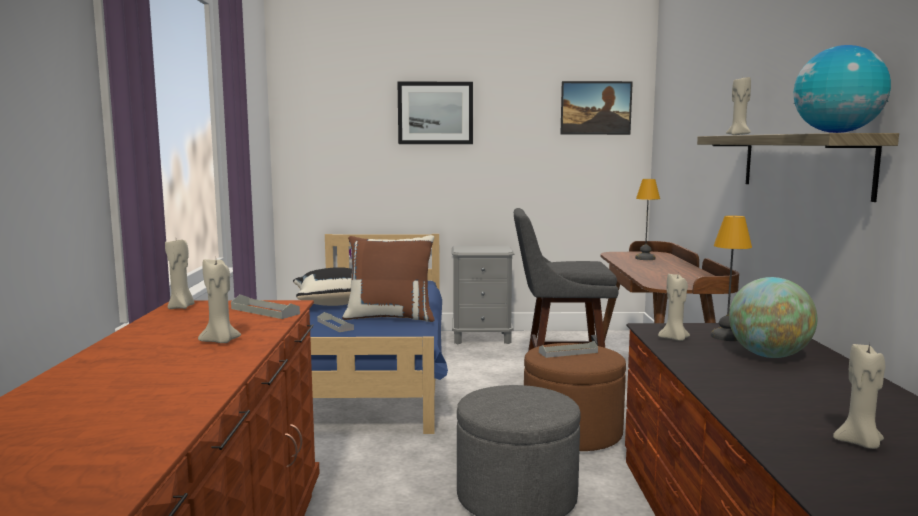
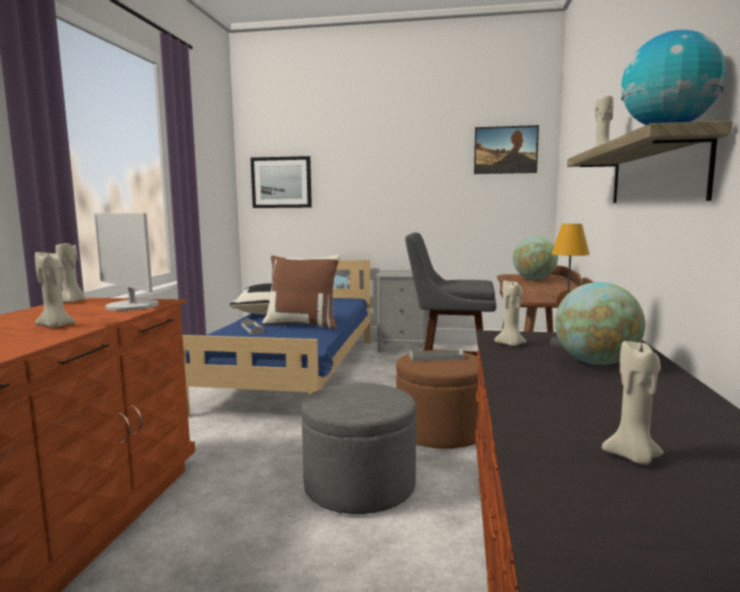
camera: 10 degrees right, 0 degrees up
grey tray [231,294,300,319] -> monitor [94,213,159,311]
picture [398,82,473,144] -> picture moved to [250,156,312,208]
table lamp [635,179,660,260] -> globe [513,236,558,280]

